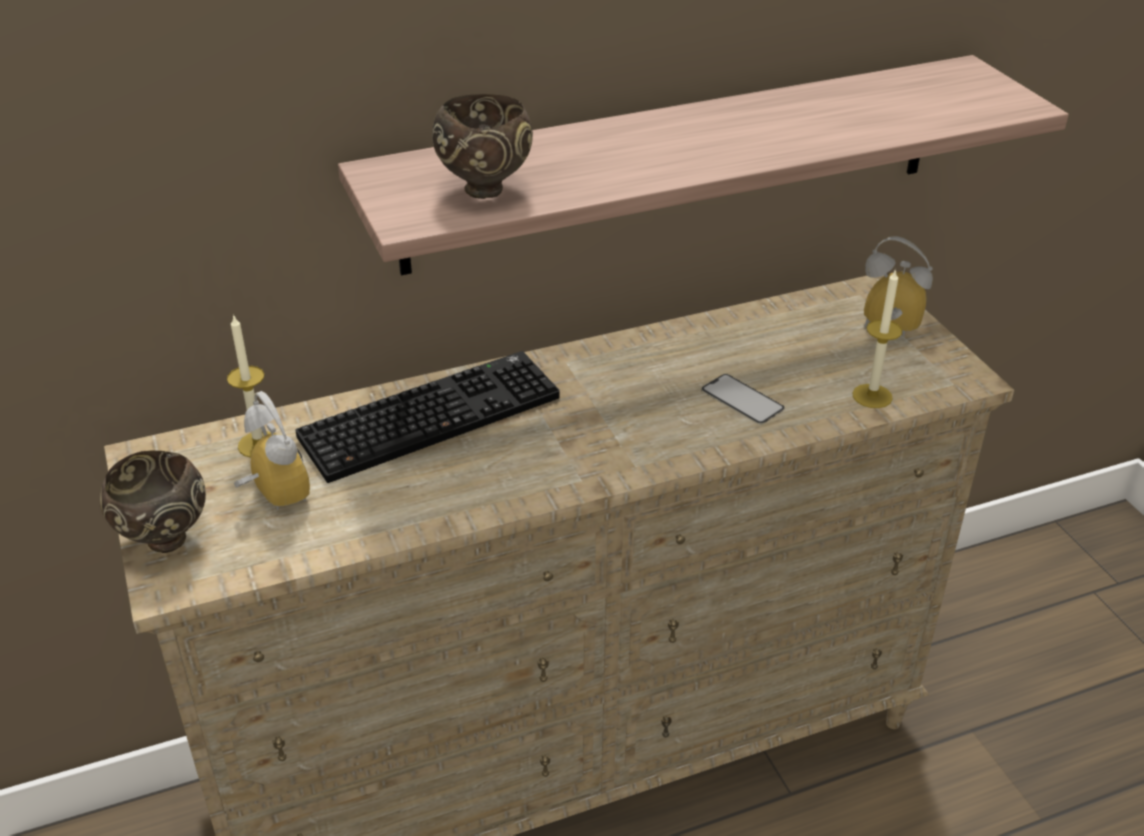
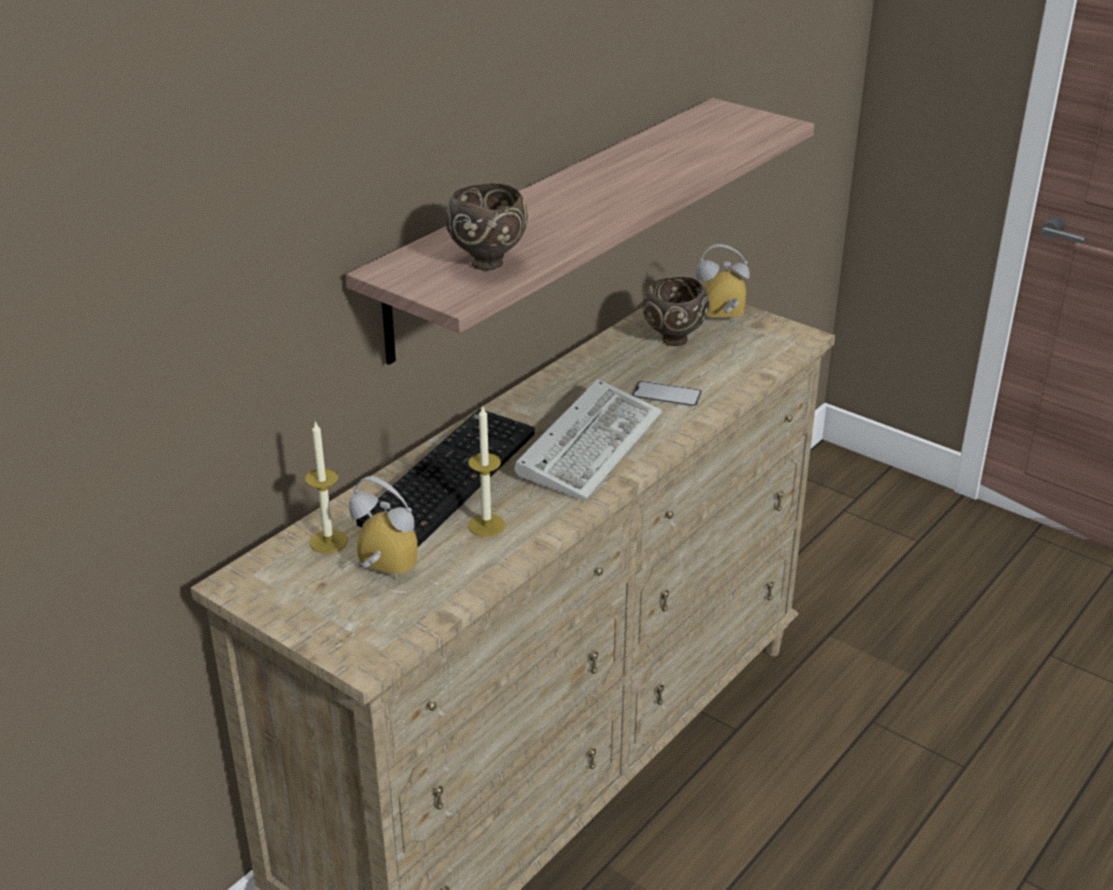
camera: 30 degrees left, 5 degrees down
brown bowl [100,451,206,553] -> brown bowl moved to [643,277,709,346]
candle [852,268,902,408] -> candle moved to [468,405,505,537]
none -> keyboard [515,379,662,501]

